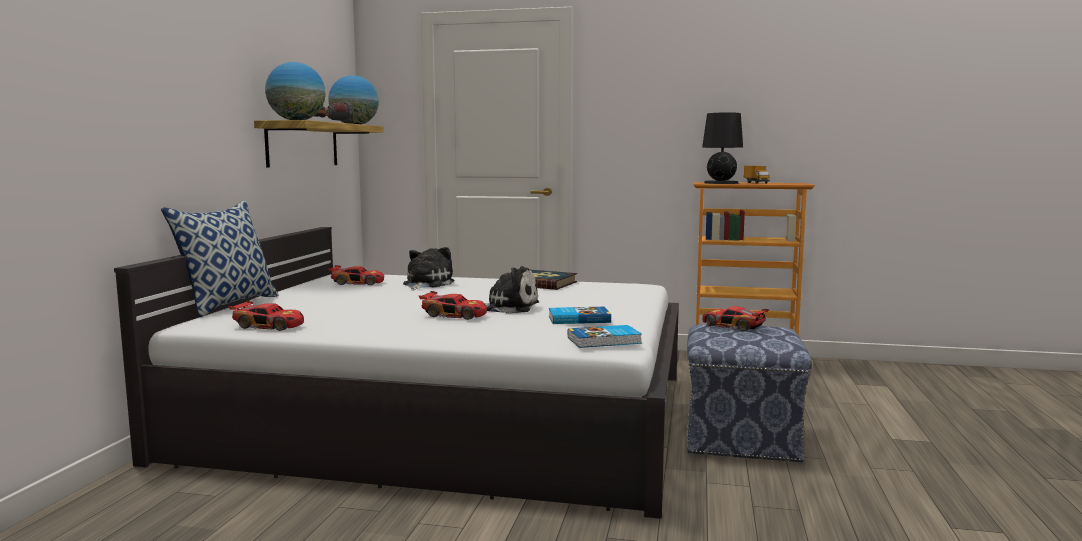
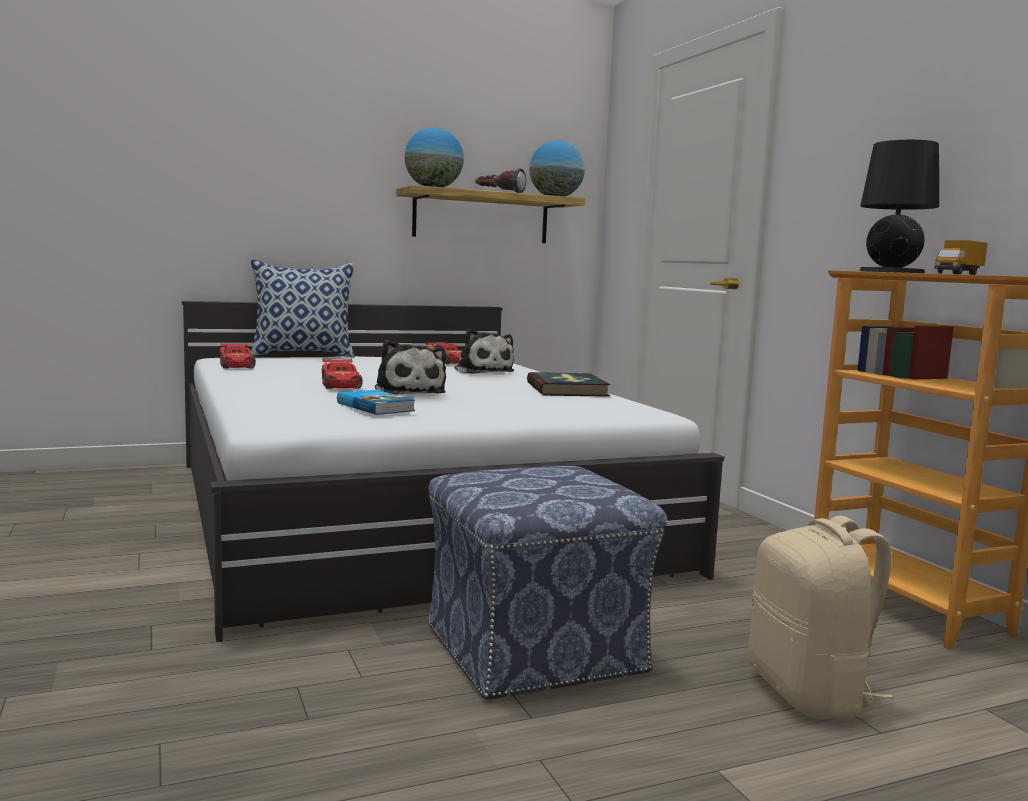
camera: 55 degrees right, 0 degrees up
plush toy [403,247,454,290] -> plush toy turned 75 degrees clockwise [454,329,514,374]
book [568,325,642,348] -> none
toy car [702,306,769,331] -> none
none -> beige backpack [749,515,893,719]

